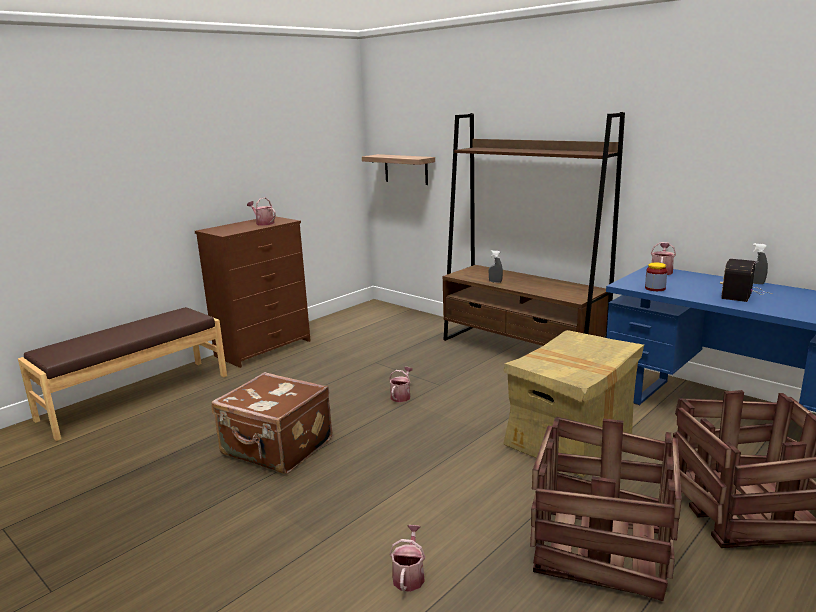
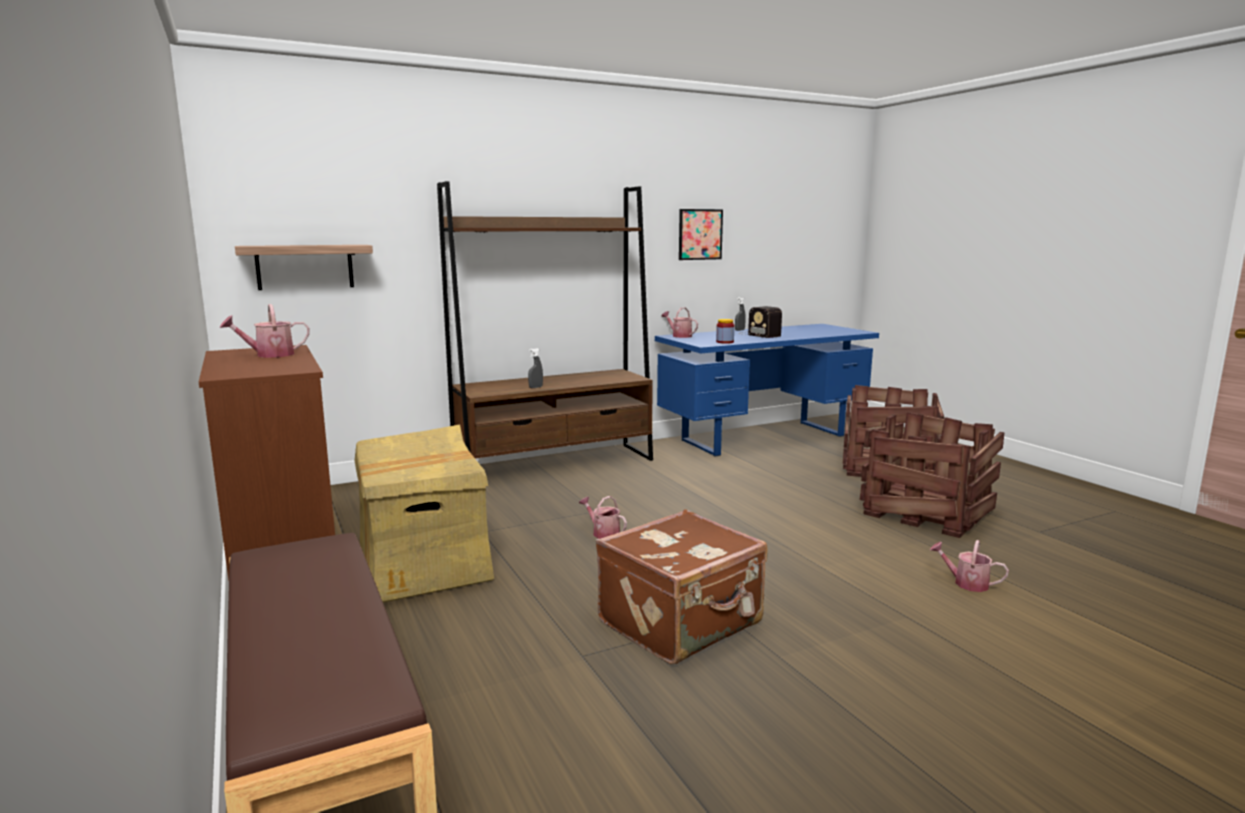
camera: 70 degrees left, 5 degrees down
cardboard box [503,330,644,477] -> cardboard box moved to [354,425,494,603]
none -> picture [679,209,723,260]

